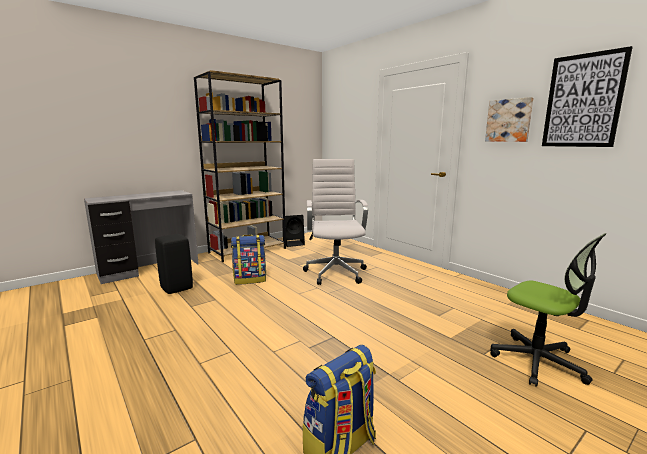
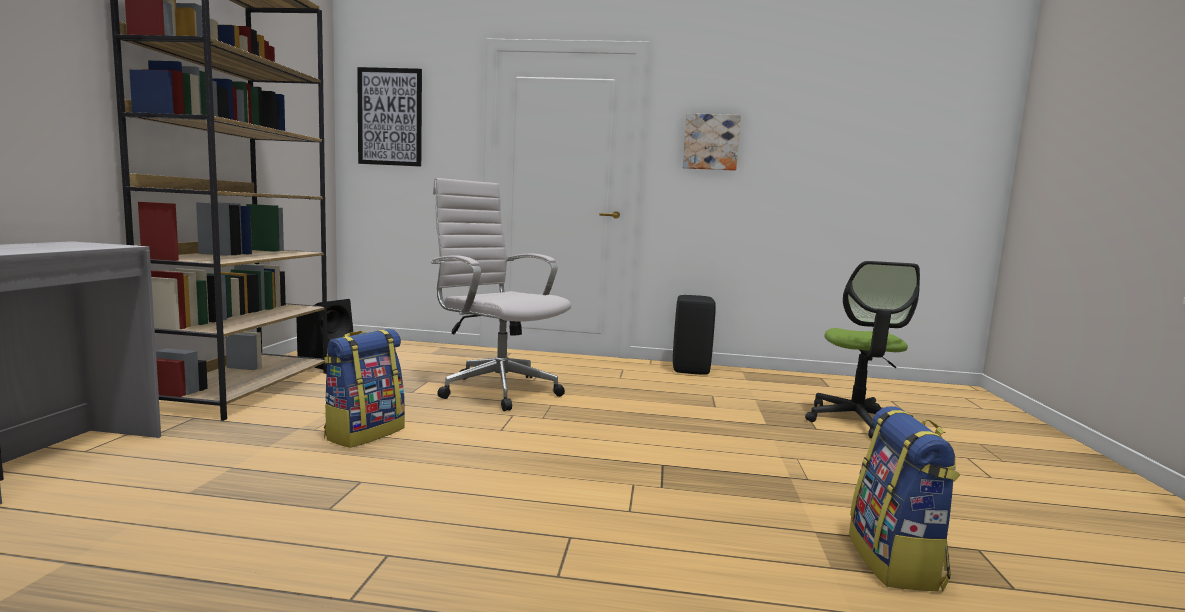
camera: 45 degrees left, 5 degrees down
black stool [155,234,193,294] -> black stool moved to [673,295,716,375]
office chair [490,233,607,387] -> office chair turned 90 degrees clockwise [805,261,920,438]
picture [542,46,632,147] -> picture moved to [357,67,422,167]

